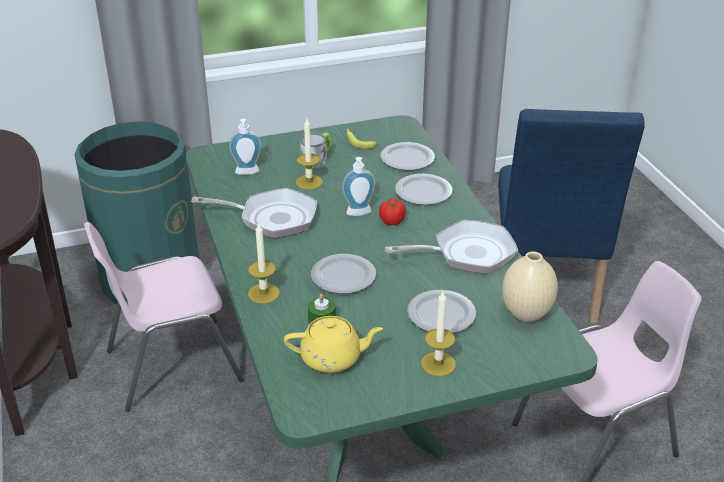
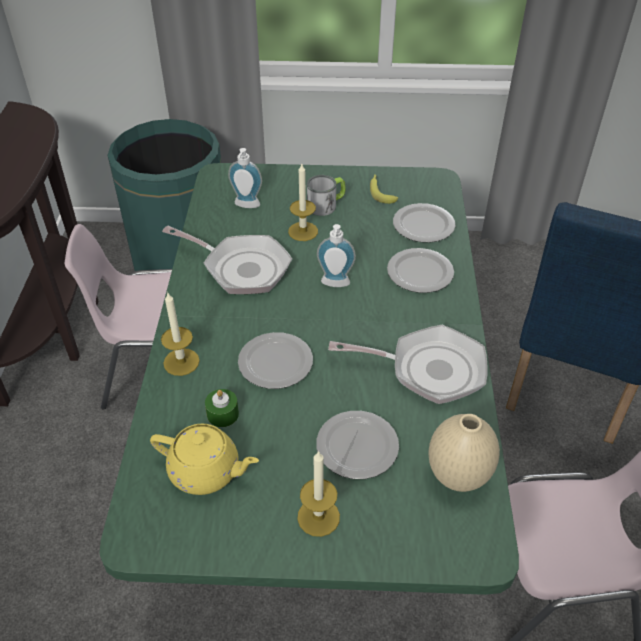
camera: 20 degrees right, 10 degrees up
tomato [379,198,406,225] -> none

